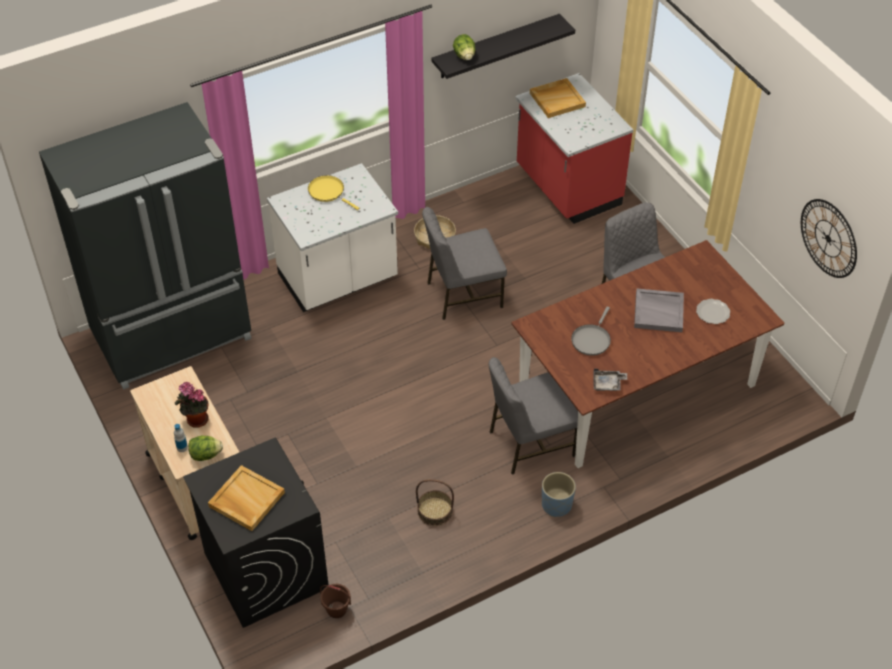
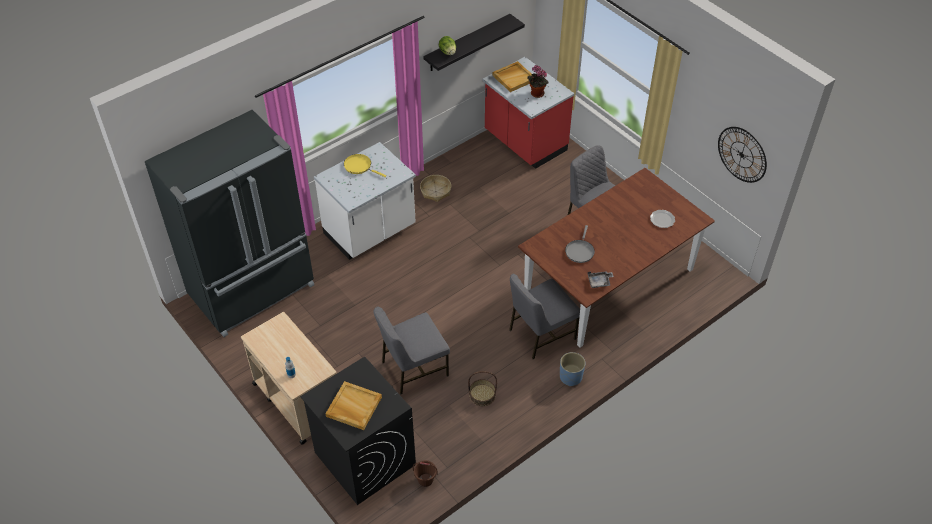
camera: 10 degrees left, 0 degrees up
potted plant [174,382,209,427] -> potted plant moved to [528,65,548,98]
lettuce [188,435,223,461] -> none
grey chair [422,207,507,320] -> grey chair moved to [373,306,450,394]
grey tray [634,289,684,332] -> none

